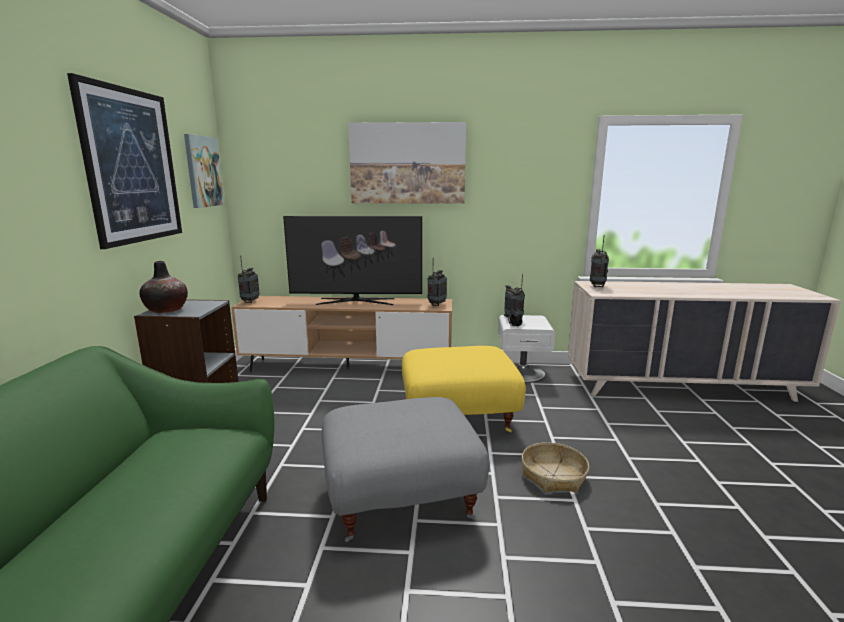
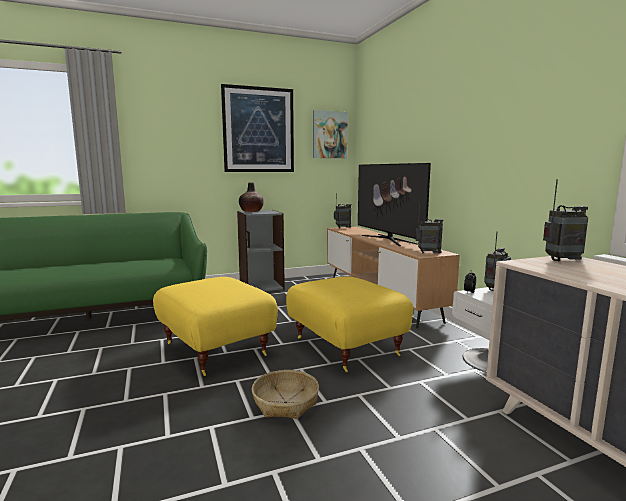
camera: 65 degrees right, 5 degrees down
grey ottoman [322,397,490,542] -> yellow ottoman [153,277,278,376]
picture [348,122,466,204] -> none

